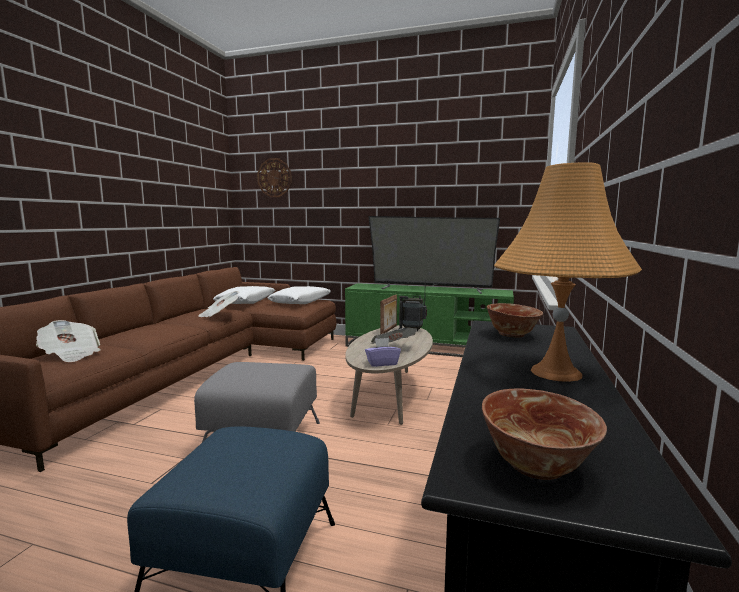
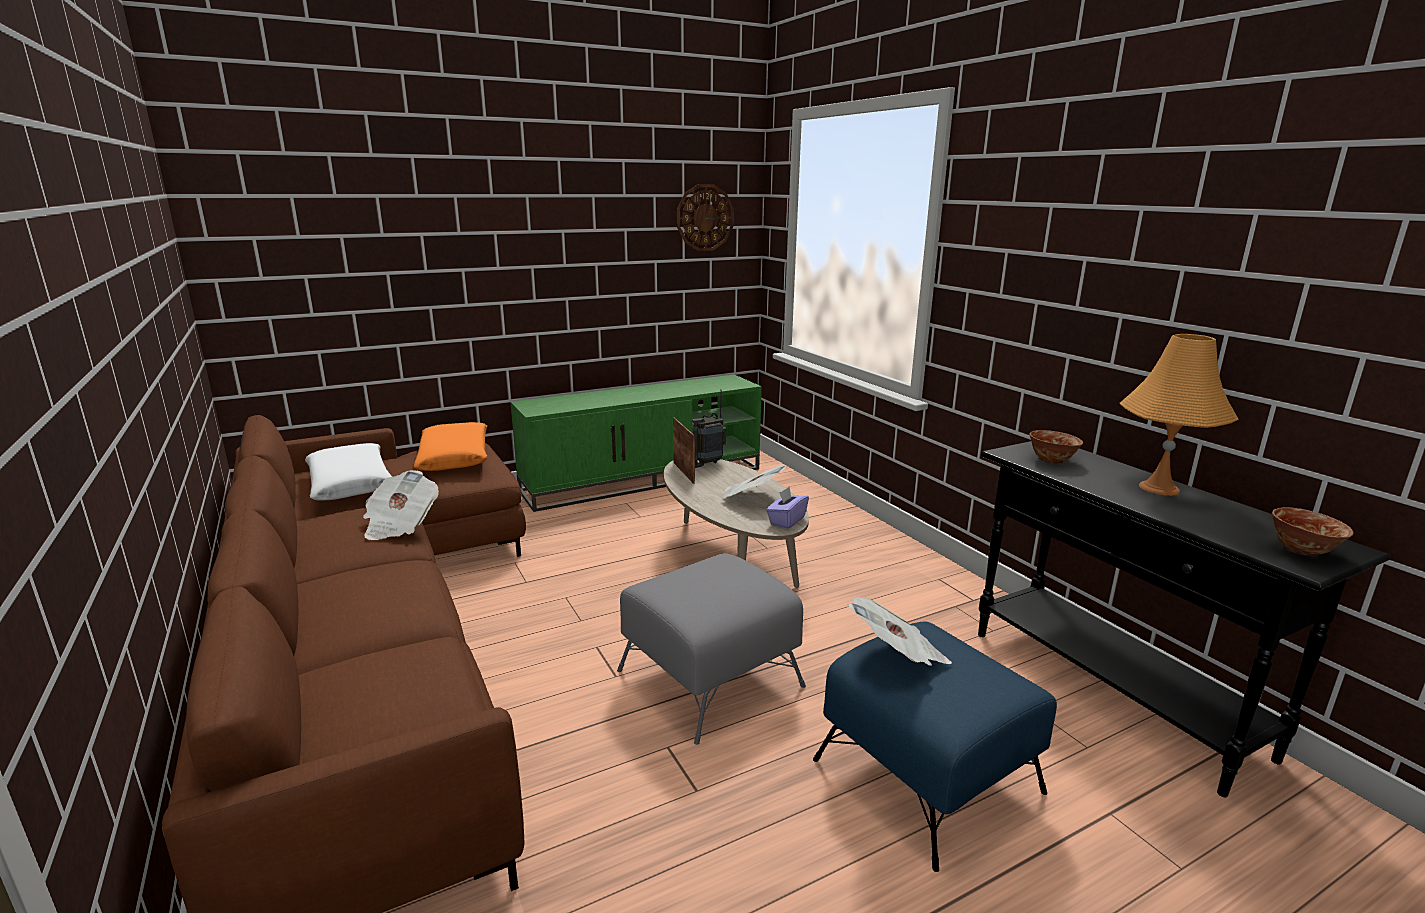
camera: 45 degrees left, 10 degrees up
newspaper [36,320,101,362] -> newspaper moved to [847,597,952,666]
wall clock [257,158,292,197] -> wall clock moved to [677,184,734,251]
white pillow [268,286,331,304] -> orange pillow [413,422,488,471]
television [369,216,500,294] -> none

